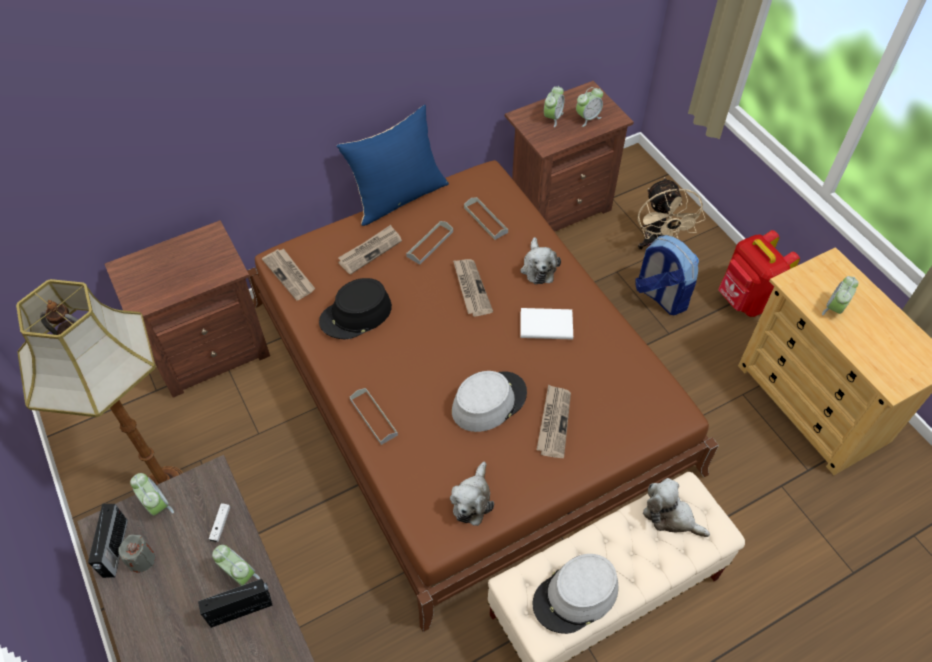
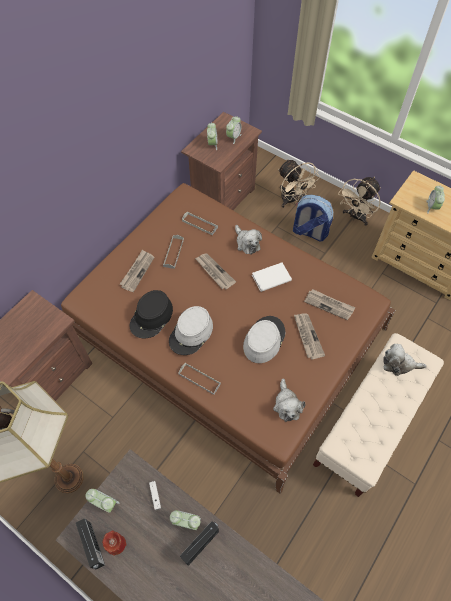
camera: 25 degrees left, 5 degrees up
grey candle [118,535,155,572] -> red candle [102,530,127,556]
newspaper [262,249,315,301] -> newspaper moved to [304,289,355,320]
blue pillow [336,105,449,226] -> none
grey hat [533,554,619,634] -> grey hat moved to [169,306,213,355]
red backpack [718,230,800,317] -> beige fan [338,177,381,226]

